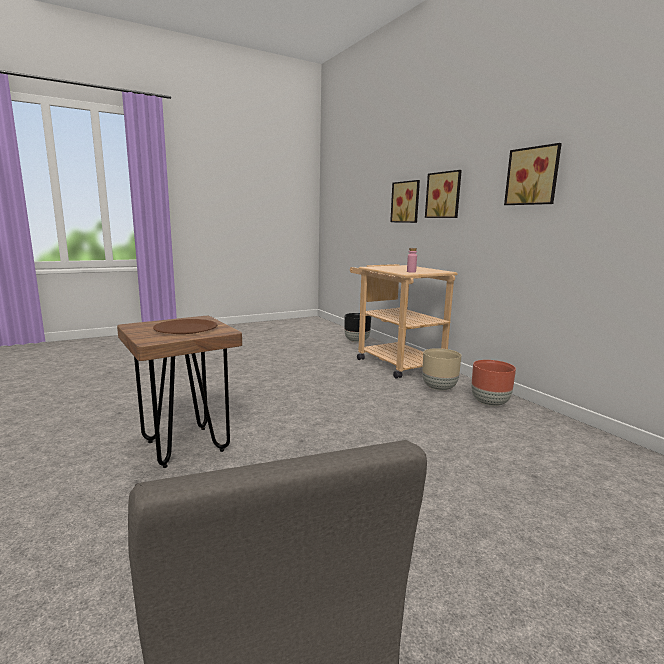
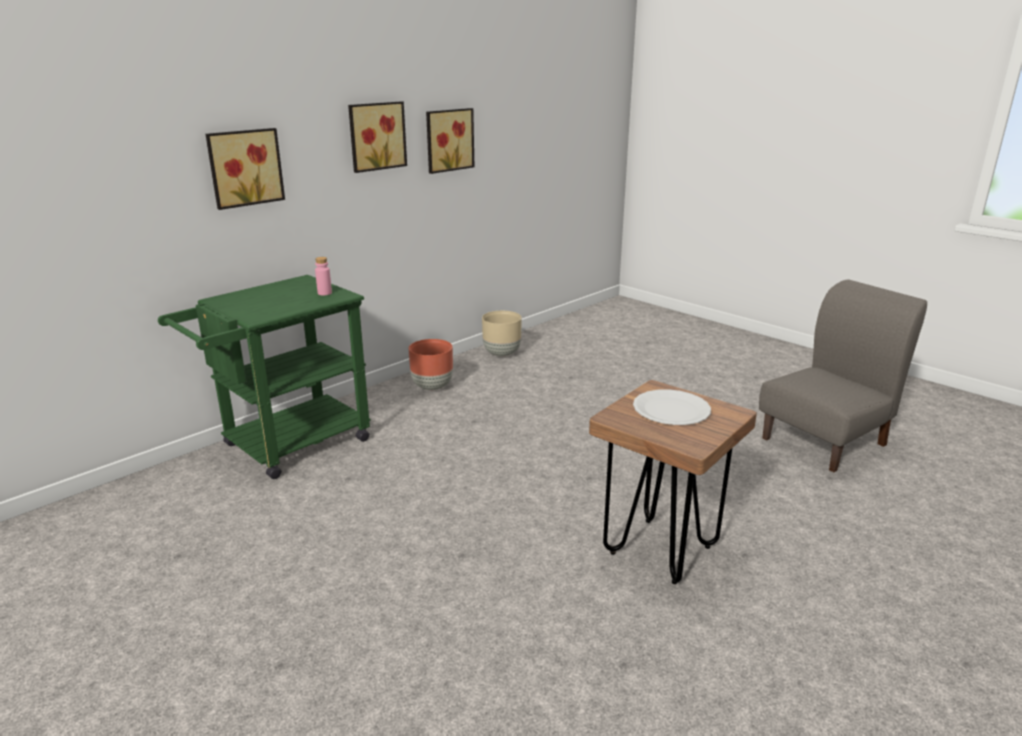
camera: 105 degrees left, 10 degrees up
brown plate [153,319,218,334] -> white plate [633,389,711,425]
black planter [344,313,371,343] -> none
beige cart [350,264,458,378] -> green cart [158,275,371,479]
picture [390,180,420,223] -> picture moved to [426,108,474,174]
beige planter [422,348,461,391] -> beige planter moved to [482,311,522,357]

